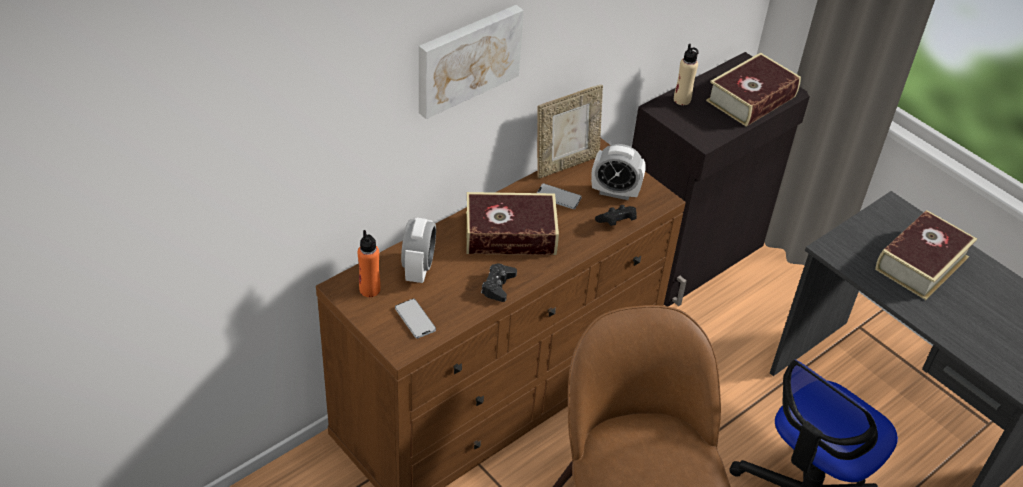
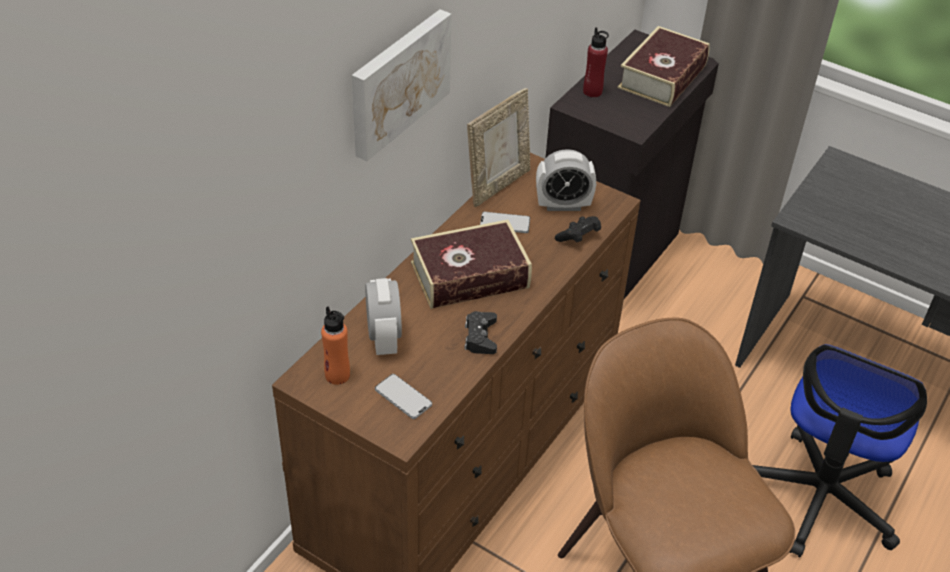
camera: 15 degrees left, 0 degrees up
beige bottle [674,44,699,105] -> red bottle [583,27,609,97]
book [875,210,977,300] -> none

